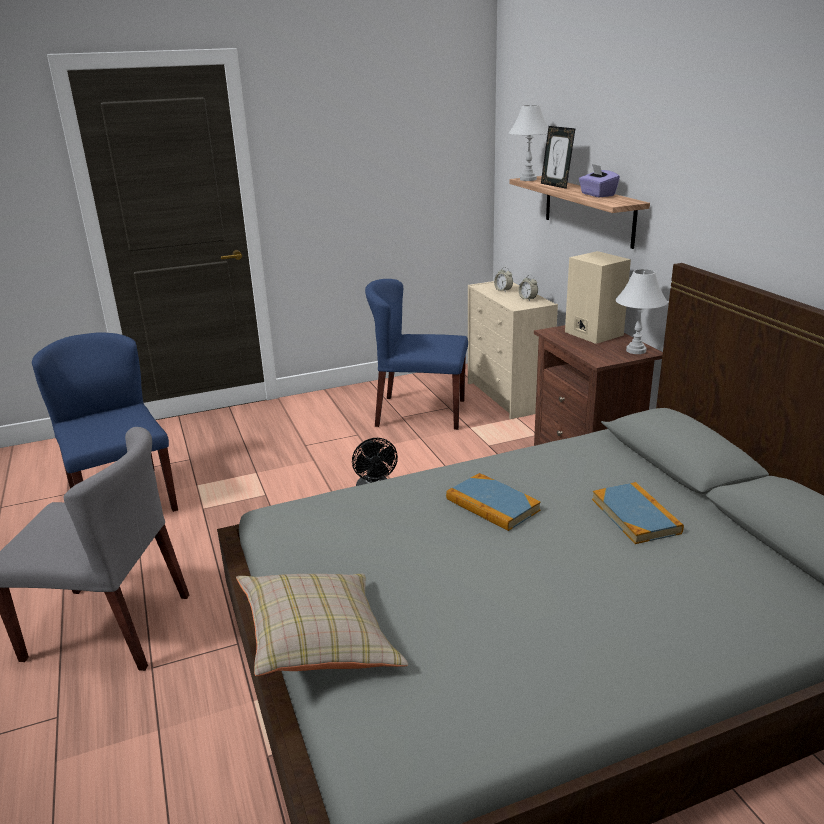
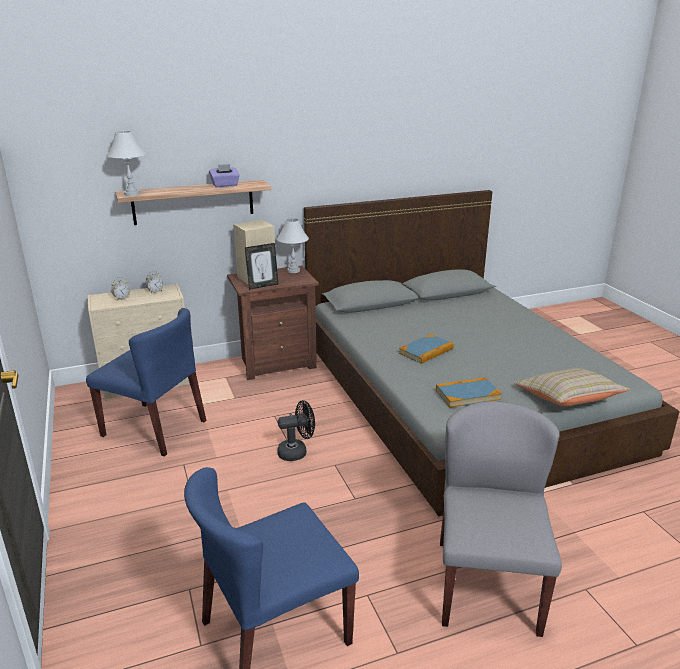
camera: 90 degrees left, 0 degrees up
blue chair [365,279,468,430] -> blue chair turned 75 degrees counterclockwise [86,308,206,457]
picture frame [541,126,576,189] -> picture frame moved to [245,243,278,290]
book [592,482,684,544] -> book moved to [436,377,502,408]

